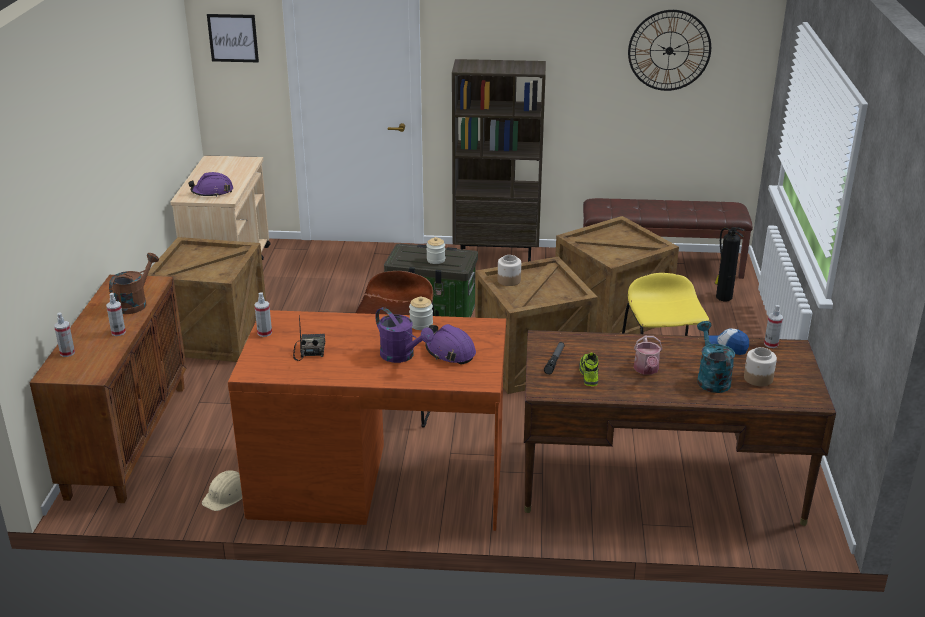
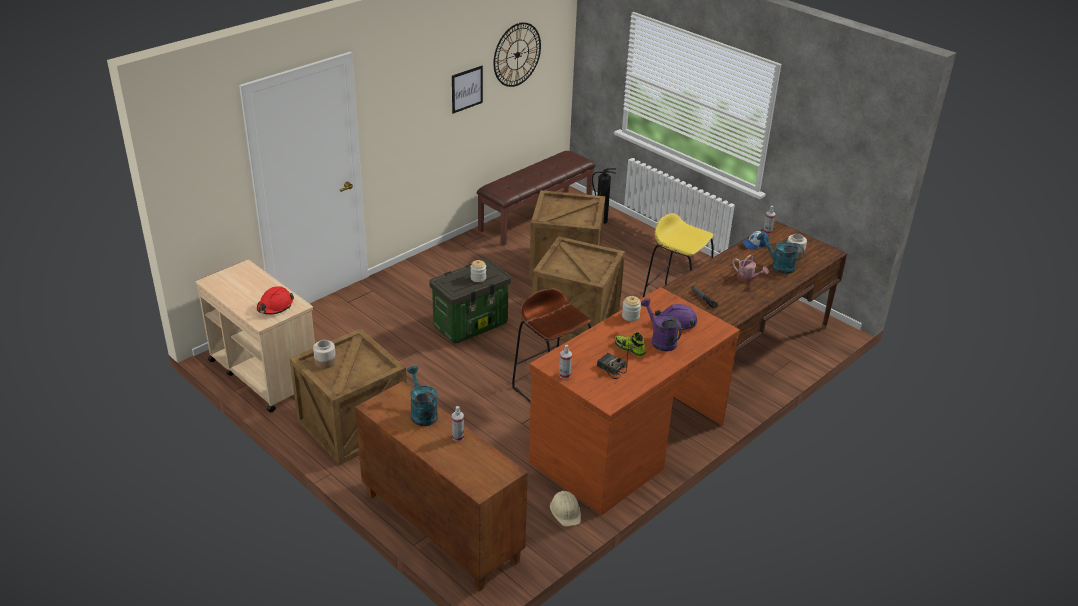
camera: 50 degrees left, 5 degrees up
spray bottle [54,312,75,357] -> none
brown watering can [109,253,159,314] -> turquoise watering can [407,366,438,426]
purple hard hat [188,172,233,197] -> red hard hat [257,286,294,315]
picture [207,14,259,62] -> picture moved to [452,66,483,114]
purple watering can [375,307,434,363] -> purple watering can turned 120 degrees counterclockwise [641,298,682,351]
brown bookcase [452,59,546,262] -> none
jar [498,255,521,286] -> jar moved to [313,340,336,369]
shoe [579,353,599,386] -> shoe moved to [615,332,646,357]

